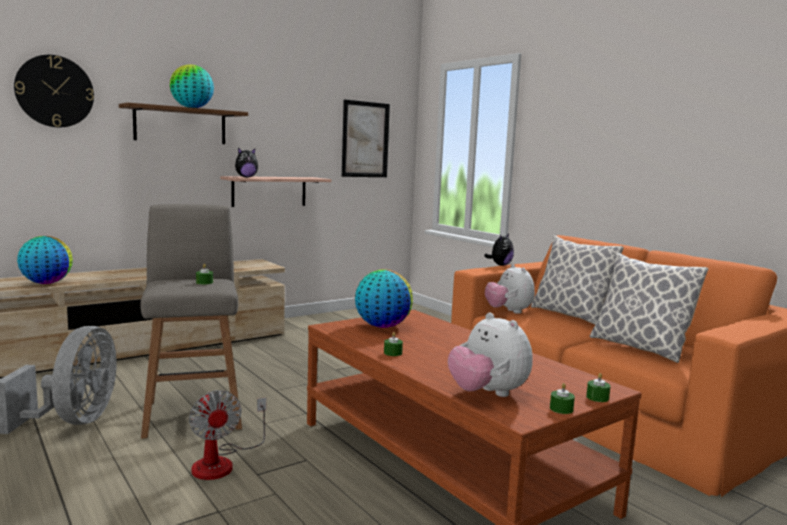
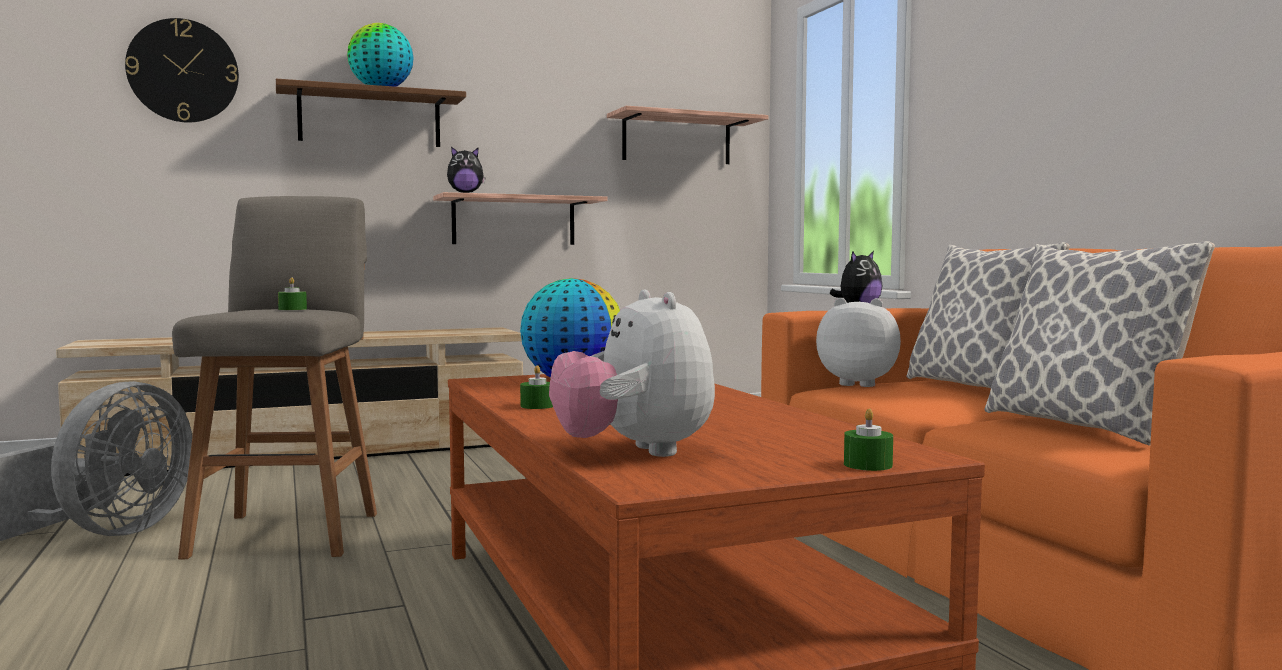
camera: 15 degrees right, 5 degrees down
globe [17,236,73,284] -> none
fan [189,390,266,480] -> none
picture [342,99,390,177] -> shelf [607,106,769,164]
plush toy [485,264,535,314] -> plush toy turned 120 degrees clockwise [816,298,901,387]
green candle [550,383,575,414] -> none

